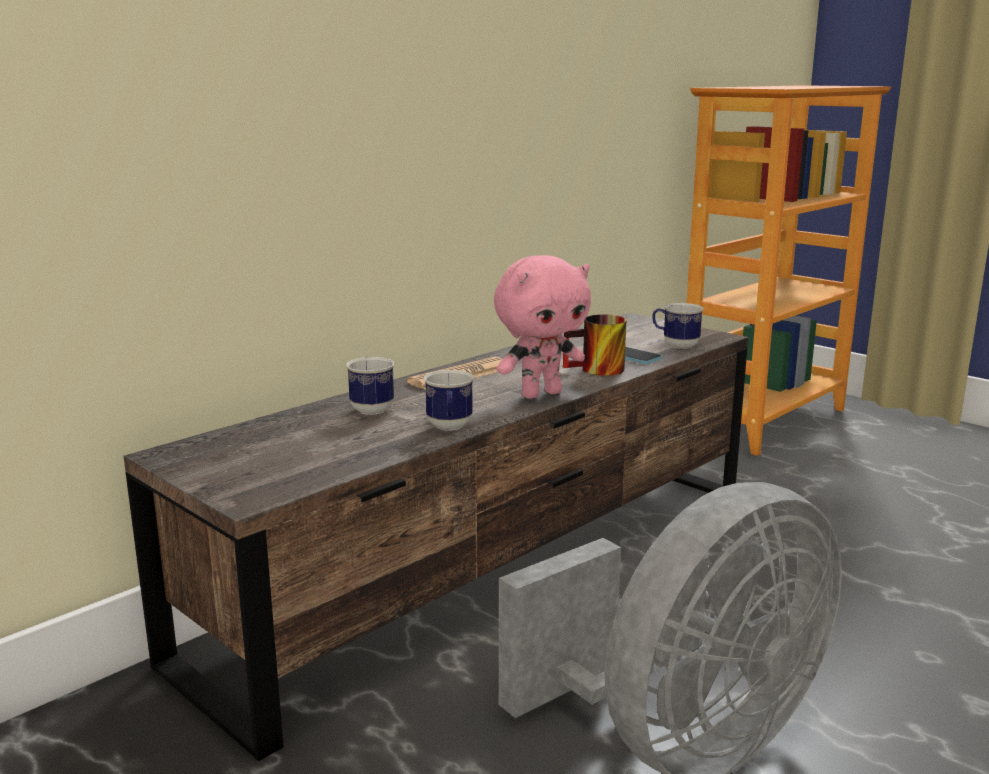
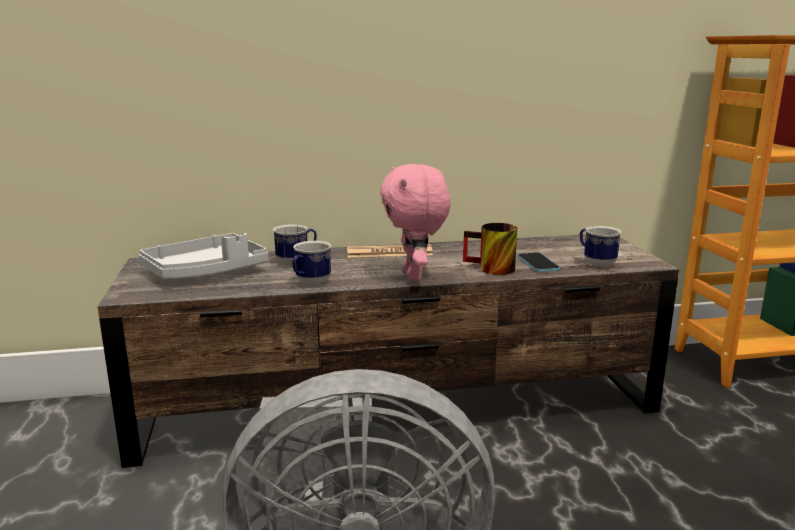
camera: 35 degrees right, 0 degrees up
pink plush toy [494,255,591,399] -> pink plush toy turned 75 degrees clockwise [380,164,450,281]
none -> grey tray [138,233,268,279]

